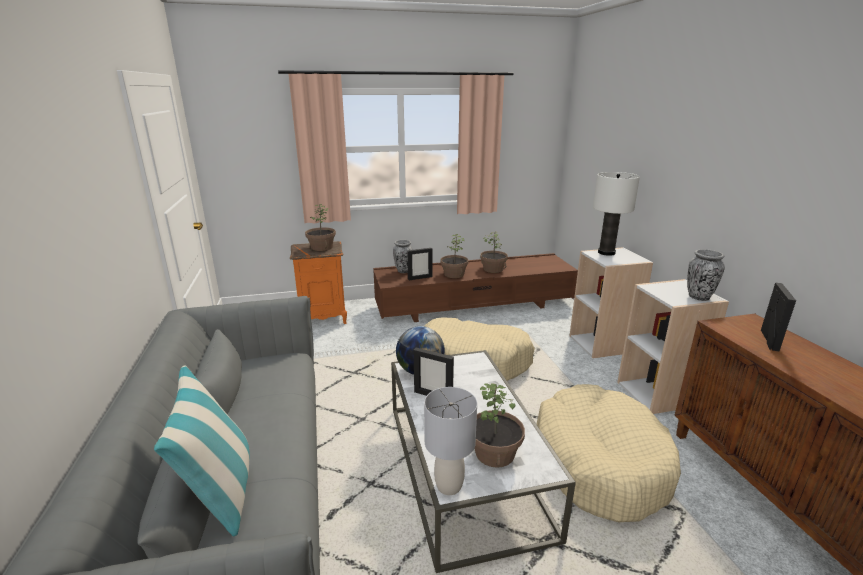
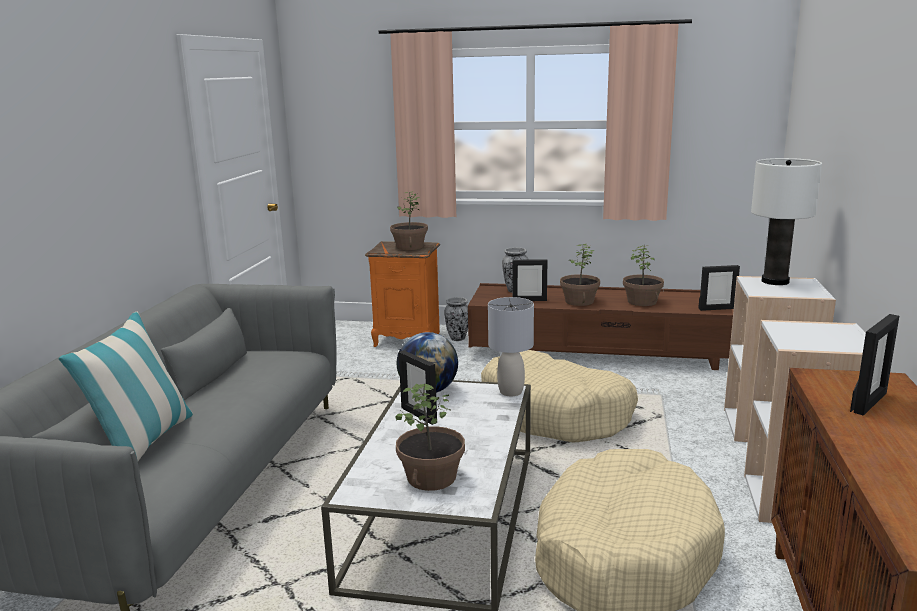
camera: 25 degrees right, 5 degrees down
grey table lamp [424,387,477,495] -> grey table lamp moved to [488,297,534,396]
vase [687,249,725,301] -> vase moved to [444,297,468,341]
none -> picture frame [698,265,740,311]

